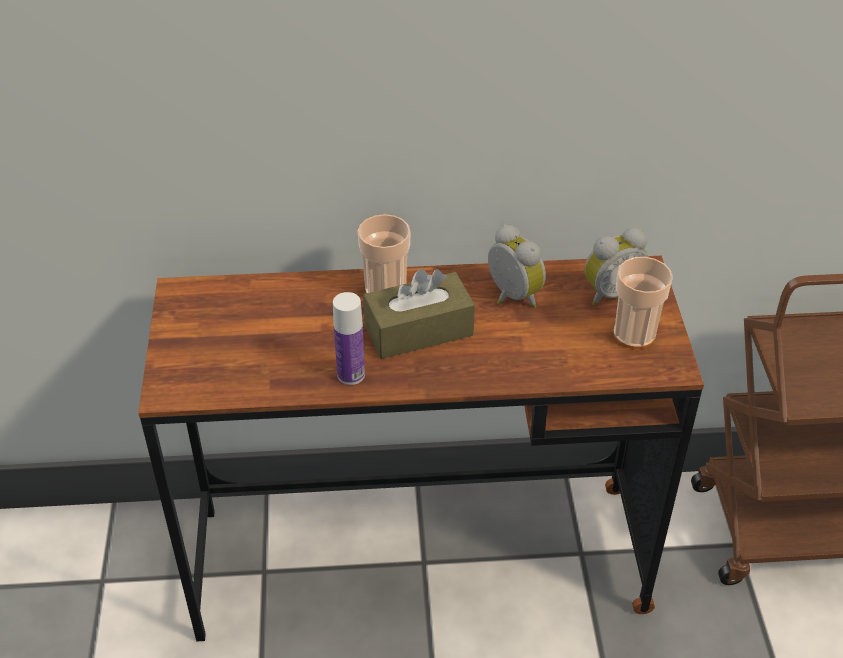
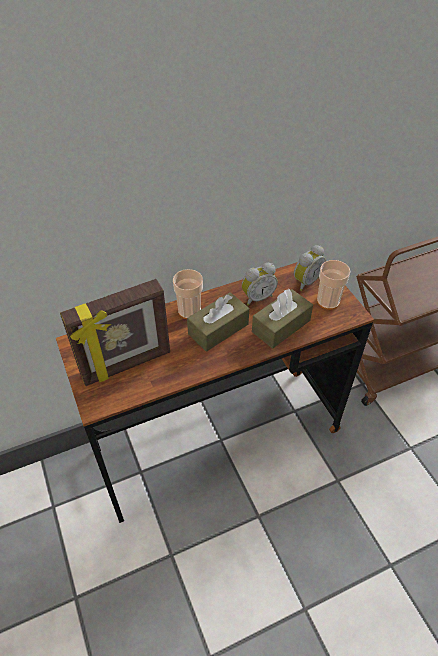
camera: 20 degrees left, 5 degrees up
bottle [333,292,365,385] -> none
alarm clock [488,224,546,308] -> alarm clock turned 120 degrees clockwise [242,263,278,306]
none -> picture frame [60,279,170,386]
none -> brown tissue box [252,288,313,349]

